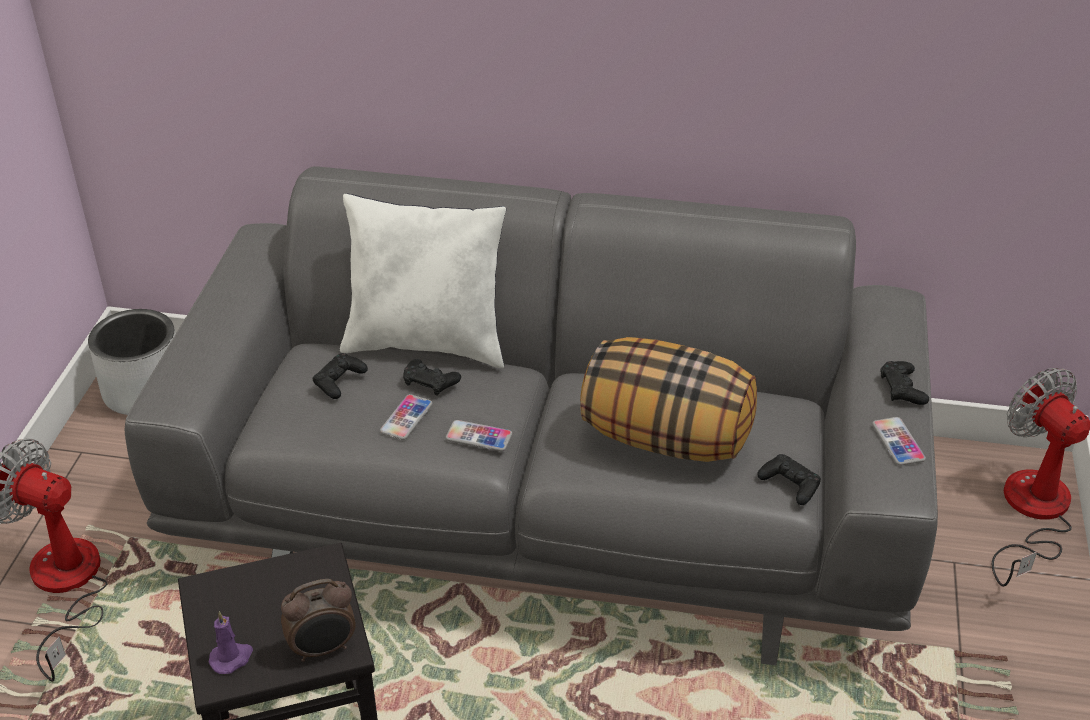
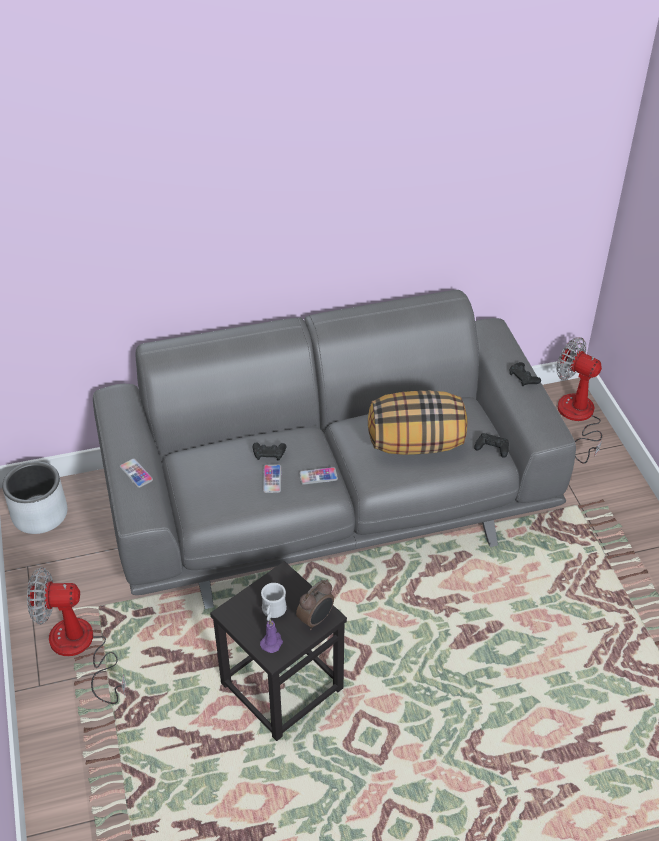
camera: 25 degrees left, 5 degrees up
black game controller [312,353,368,399] -> none
white pillow [340,193,506,368] -> none
phone [872,417,926,466] -> phone moved to [120,459,153,488]
none -> white mug [261,583,287,621]

